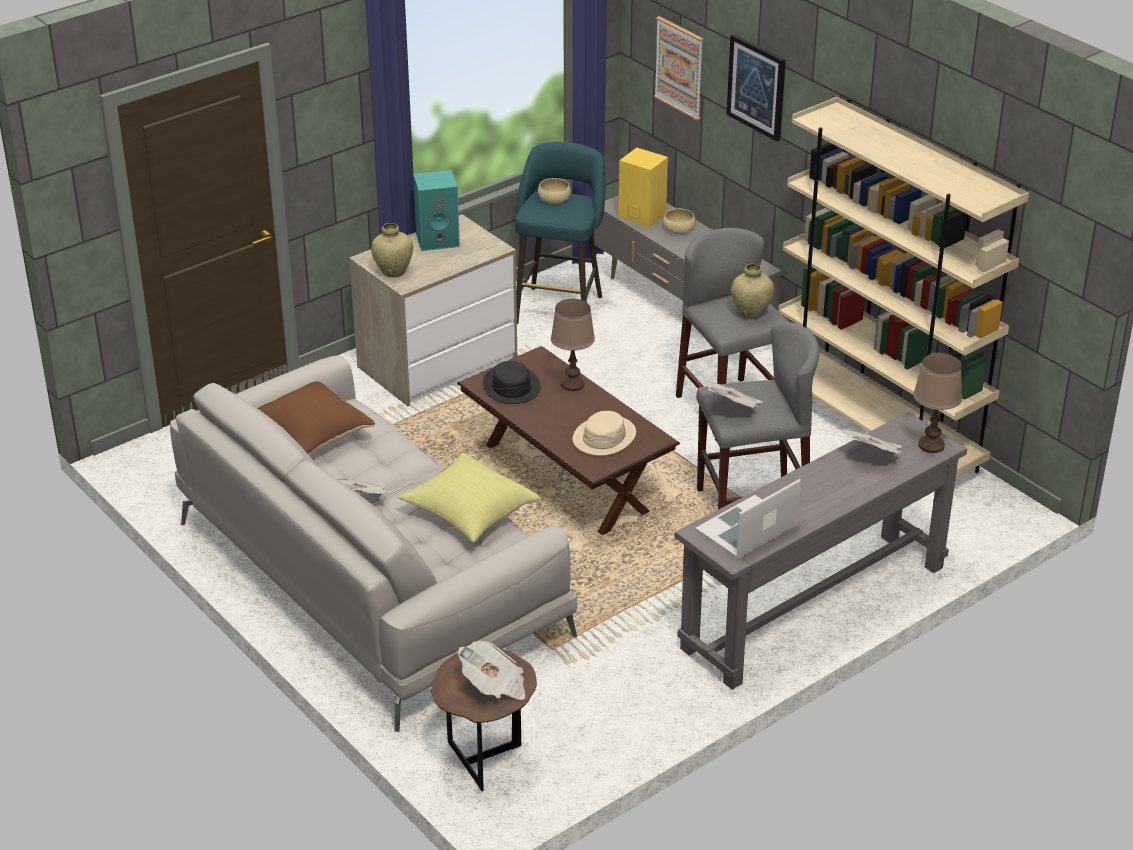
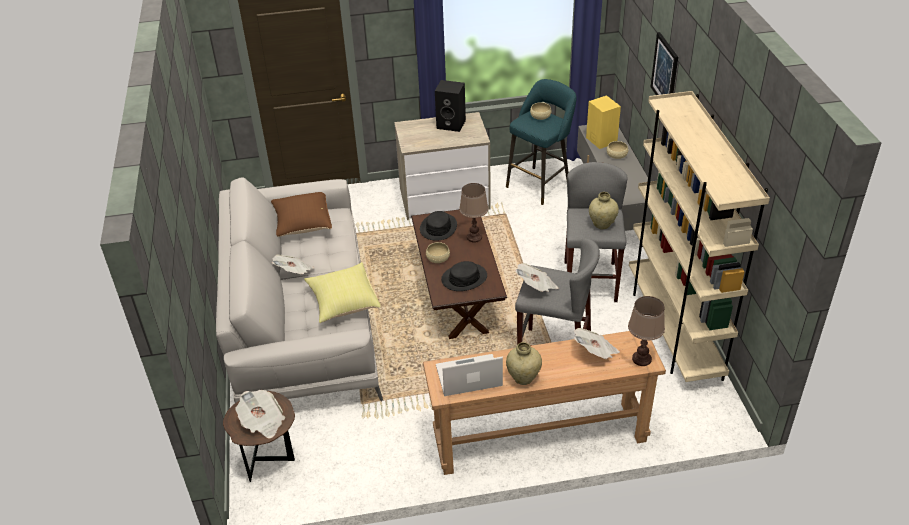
camera: 30 degrees right, 5 degrees up
beige vase [371,223,413,277] -> beige vase moved to [506,342,542,385]
turquoise speaker [413,170,460,251] -> black speaker [435,80,466,132]
beige hat [573,411,636,456] -> black hat [441,261,487,291]
picture [654,16,704,120] -> none
grey console table [675,412,967,690] -> brown console table [423,331,666,475]
none -> beige bowl [426,242,450,263]

